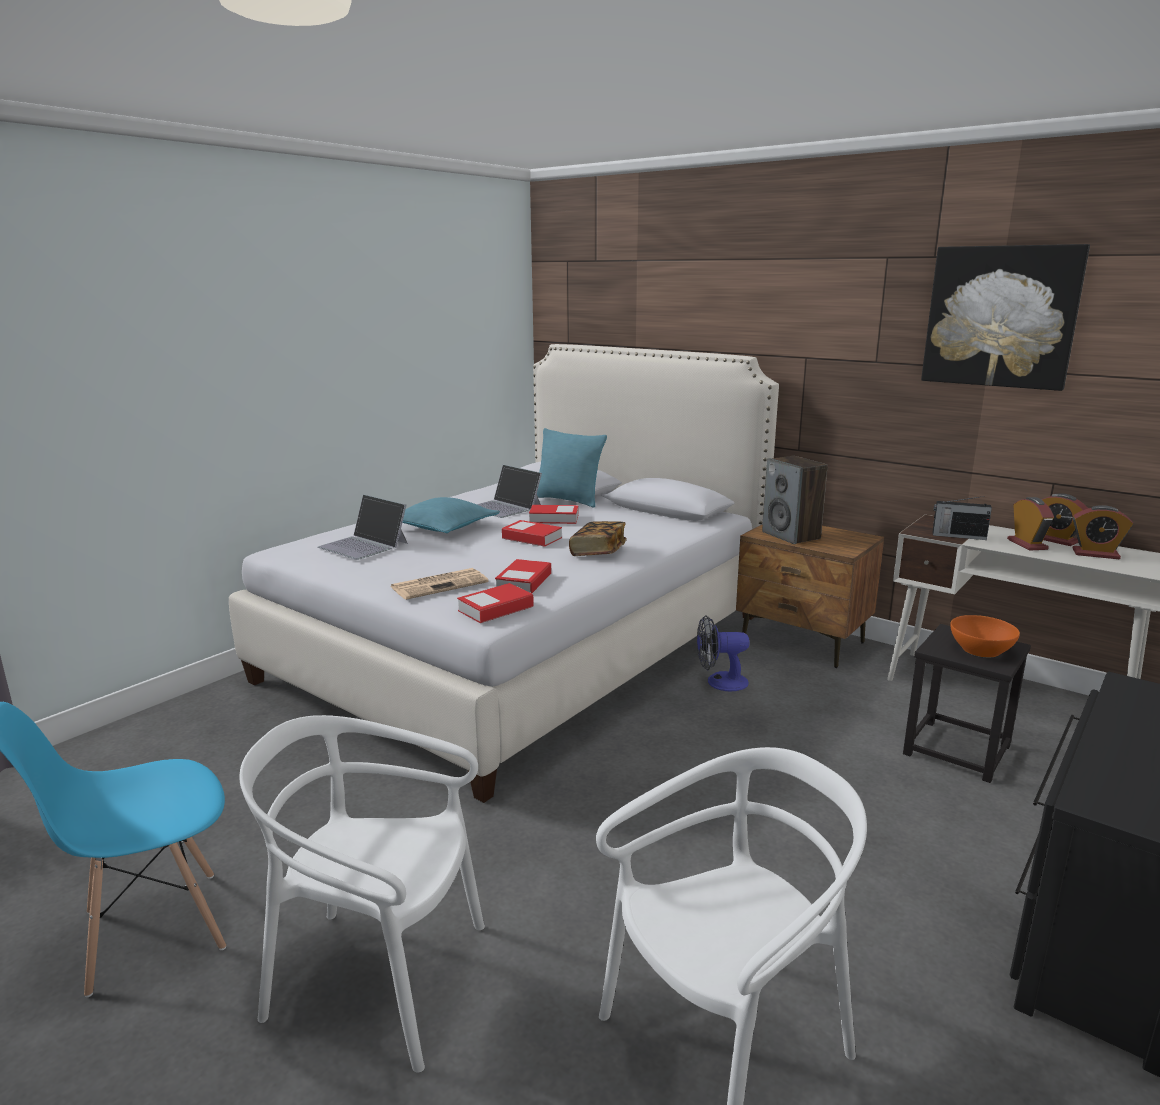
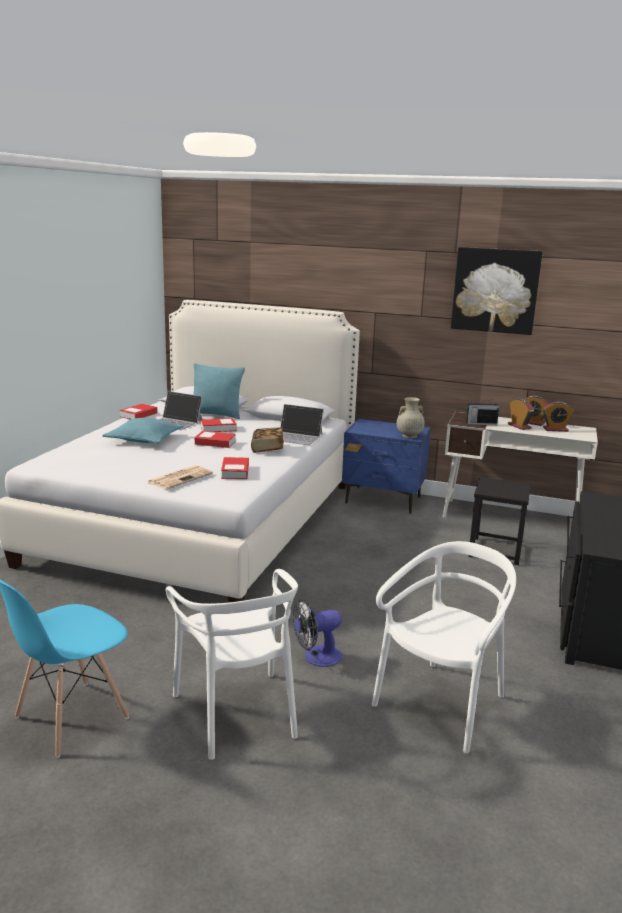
camera: 20 degrees left, 0 degrees up
white chair [239,715,485,1073] -> white chair turned 105 degrees counterclockwise [166,569,298,760]
laptop [318,494,408,560] -> laptop moved to [280,404,324,445]
book [457,583,534,623] -> book moved to [120,404,157,420]
fan [697,615,750,692] -> fan moved to [293,599,342,667]
brown nightstand [736,524,884,668] -> blue nightstand [342,419,431,514]
speaker [762,456,828,544] -> none
orange bowl [950,615,1020,657] -> none
none -> beige vase [397,397,425,438]

